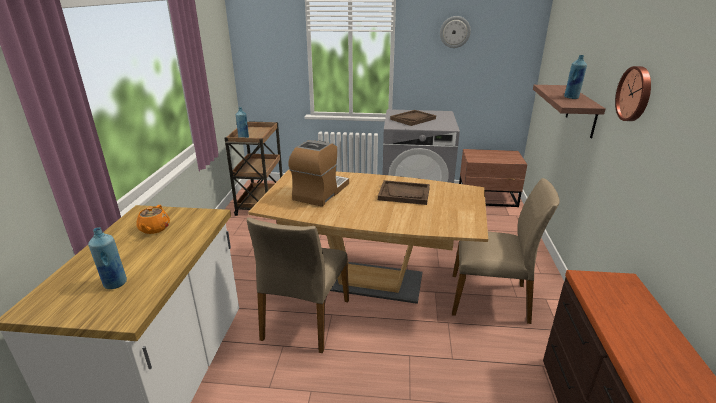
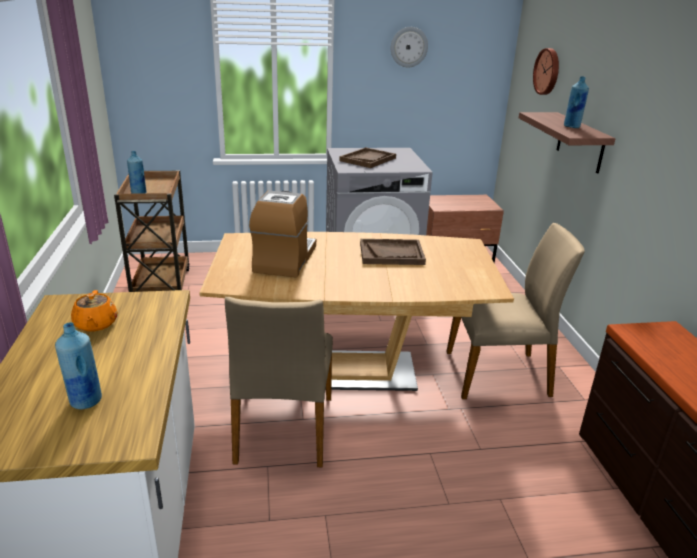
camera: 15 degrees left, 0 degrees up
wall clock [615,66,651,121] -> wall clock moved to [533,48,559,95]

